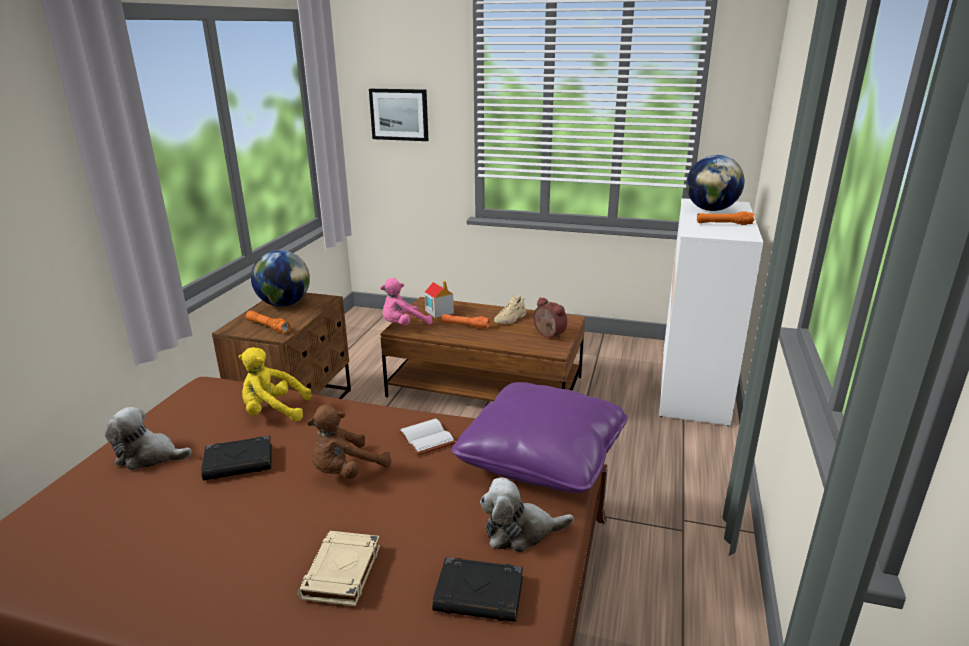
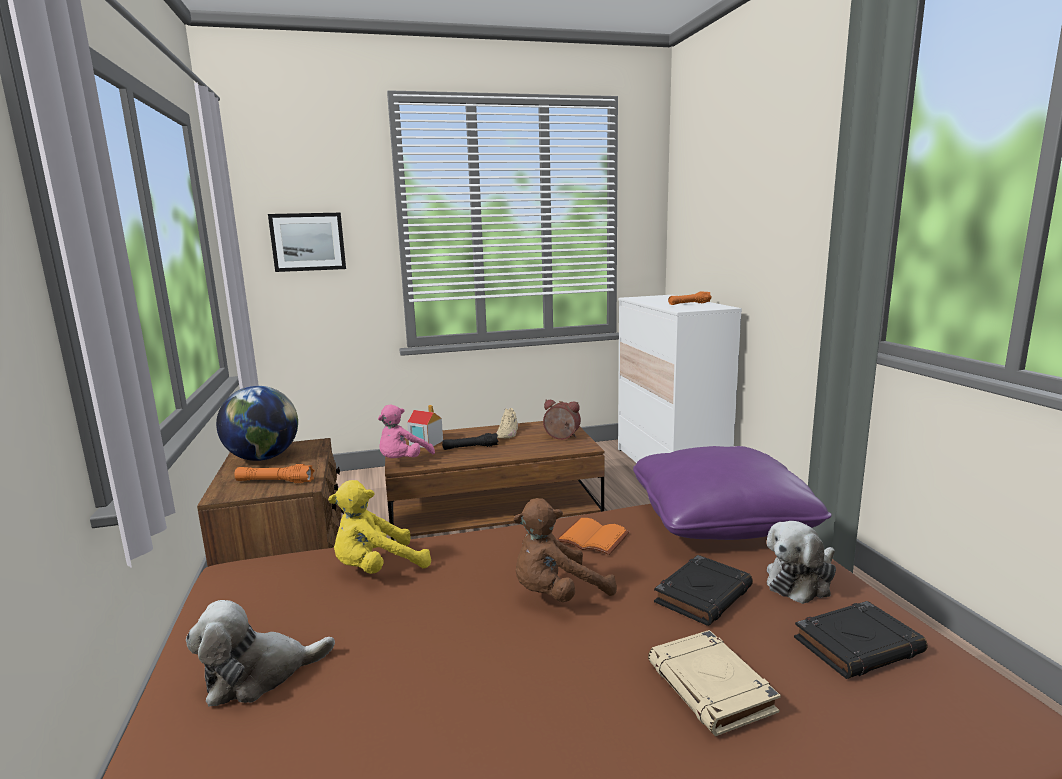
camera: 30 degrees left, 10 degrees down
black book [201,436,272,481] -> black book moved to [654,555,753,626]
brown plush toy [307,405,391,479] -> brown plush toy turned 45 degrees clockwise [513,498,617,602]
white book [398,418,456,456] -> orange book [557,518,629,555]
orange flashlight [441,314,490,329] -> black flashlight [442,433,499,450]
globe [686,155,744,211] -> none

